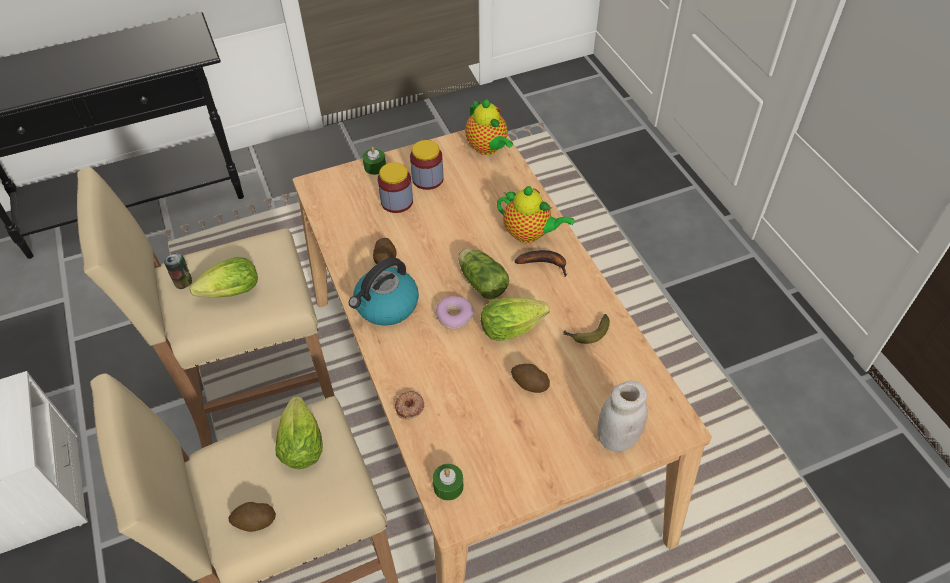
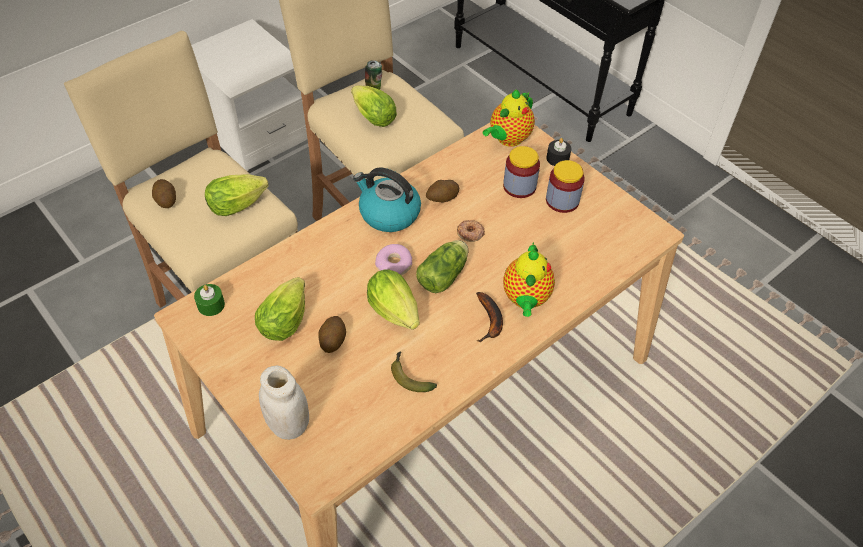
camera: 70 degrees right, 0 degrees up
green candle [363,147,386,175] -> black candle [546,138,571,166]
donut [395,391,424,420] -> donut moved to [457,220,485,242]
teapot [465,99,513,155] -> teapot moved to [483,89,535,147]
none -> lettuce [255,277,305,341]

